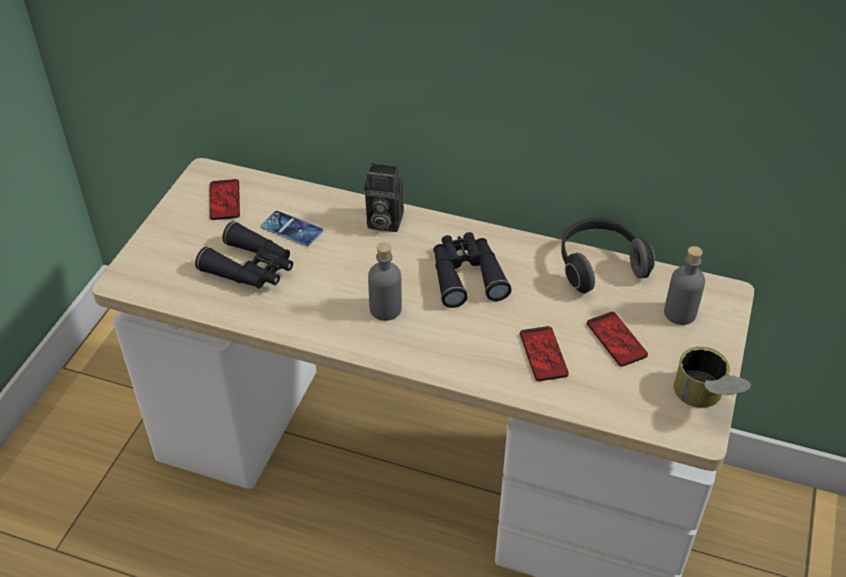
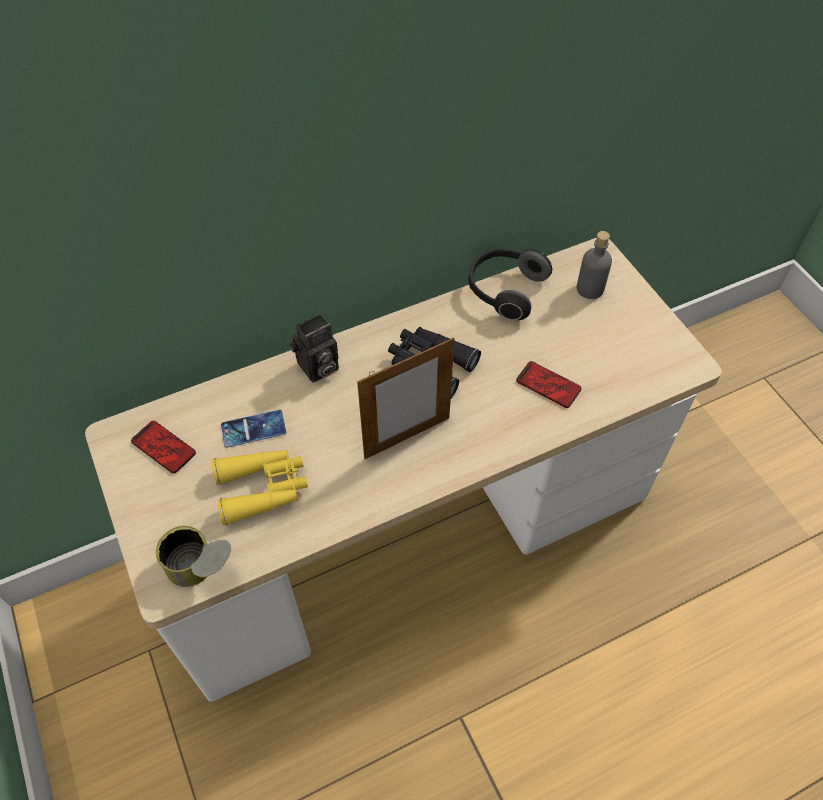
camera: 45 degrees left, 10 degrees up
black binoculars [195,221,293,289] -> yellow binoculars [211,449,308,526]
grey bottle [368,242,402,321] -> picture frame [357,337,455,459]
phone [587,312,648,366] -> none
can [673,347,751,408] -> can moved to [156,526,231,587]

